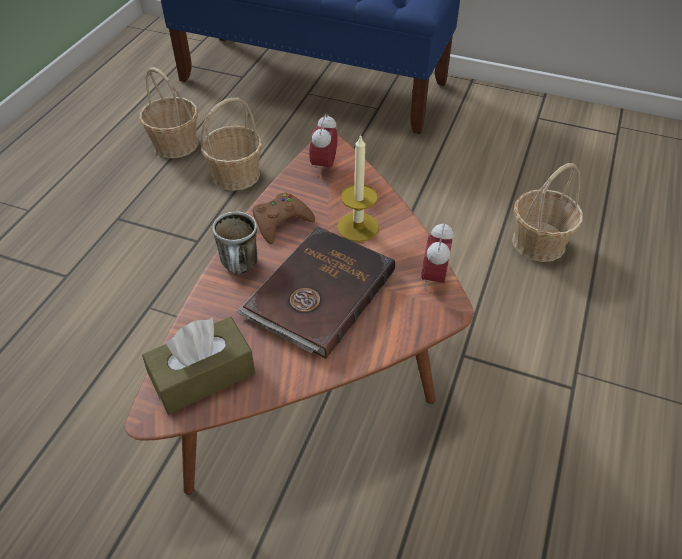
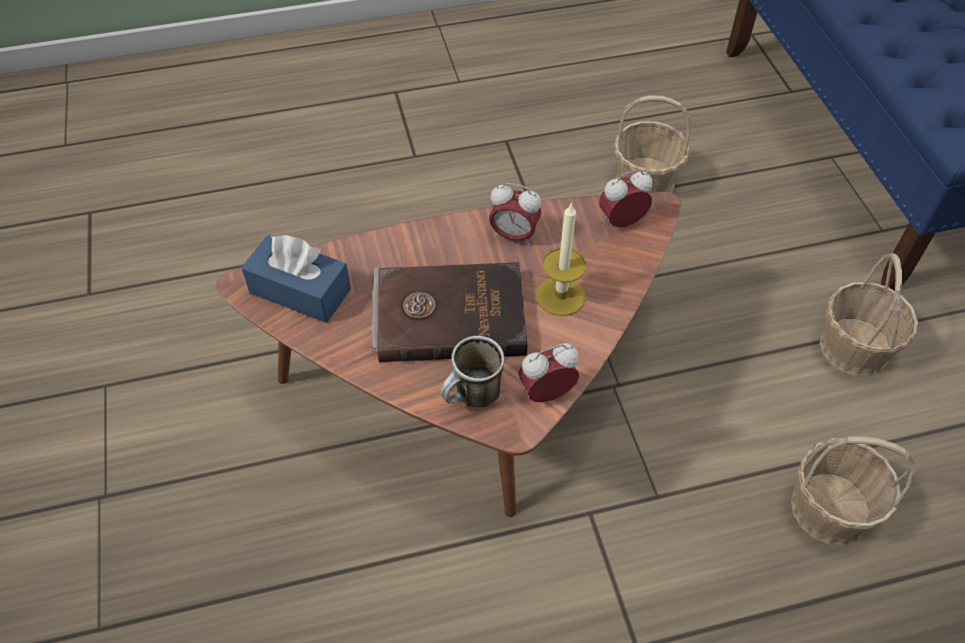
camera: 55 degrees right, 5 degrees up
basket [139,67,198,158] -> basket moved to [820,253,918,376]
brown tissue box [142,317,255,414] -> blue tissue box [241,235,351,323]
mug [213,211,257,274] -> mug moved to [441,336,505,407]
brown game controller [253,193,315,244] -> alarm clock [489,183,541,246]

